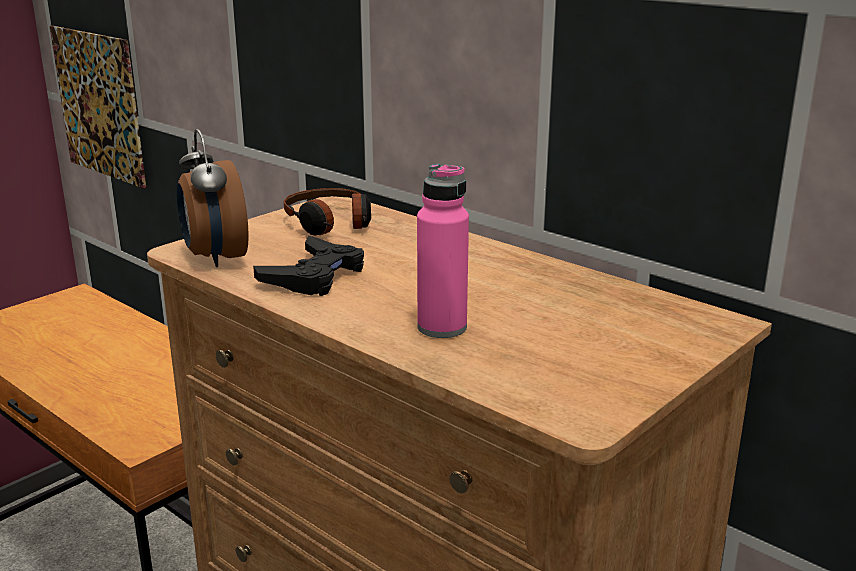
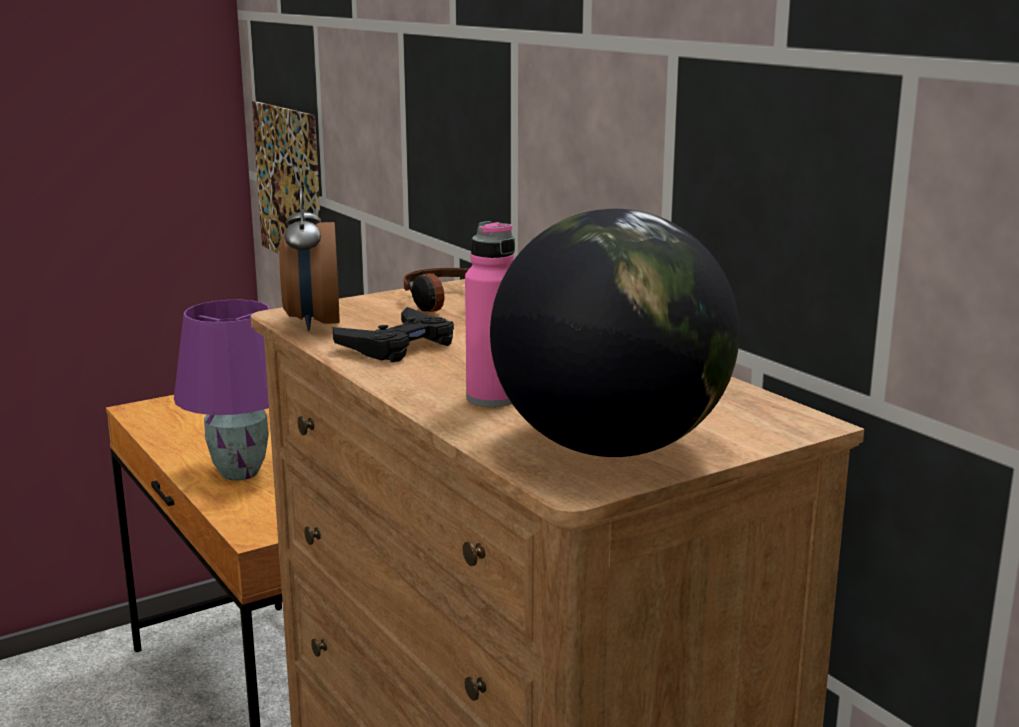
camera: 15 degrees right, 5 degrees down
none -> purple table lamp [174,300,270,481]
none -> globe [490,209,739,457]

